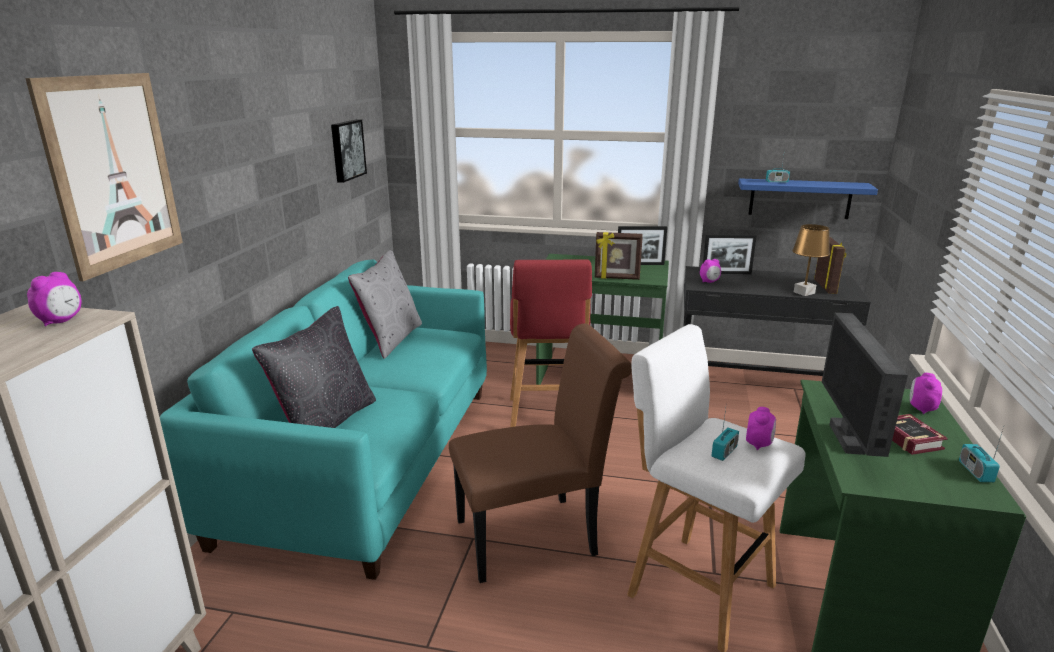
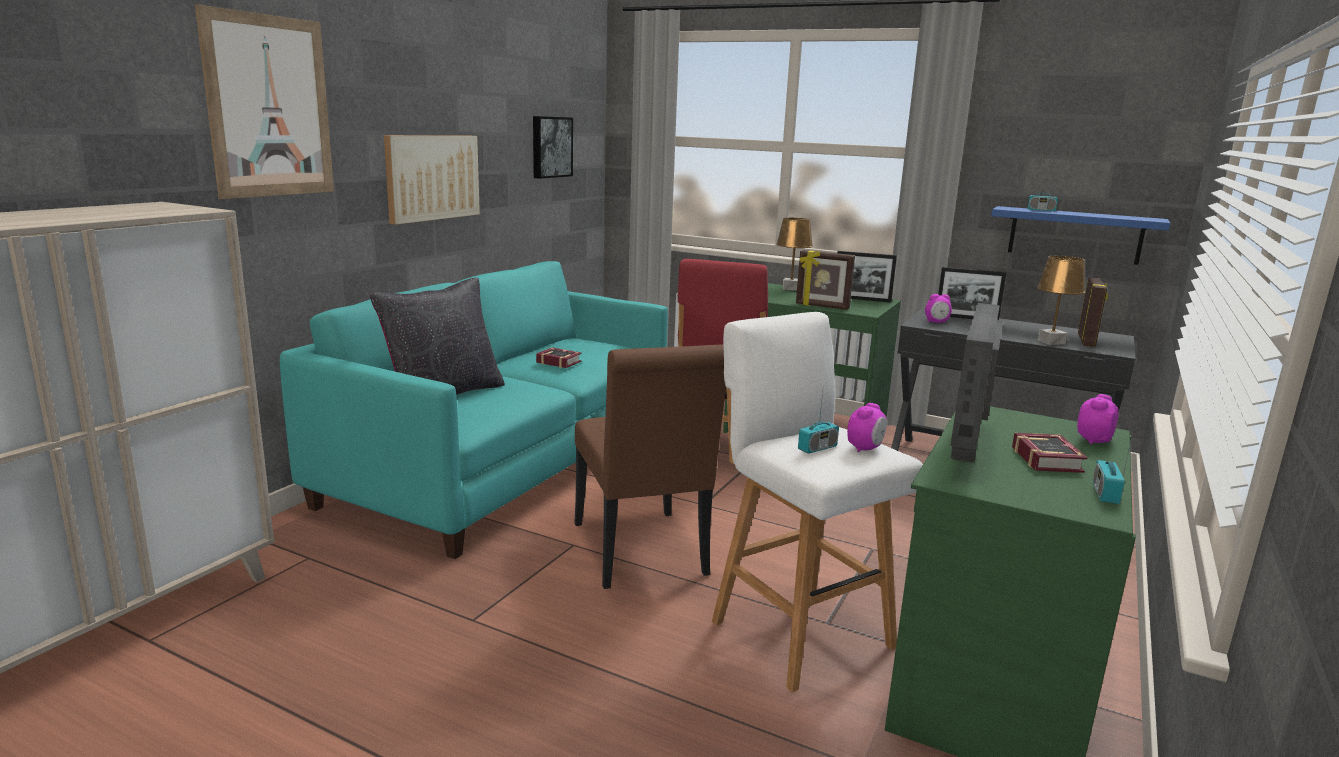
camera: 15 degrees right, 5 degrees down
alarm clock [27,272,81,326] -> none
grey pillow [348,250,422,359] -> none
brown chair [449,323,632,583] -> brown chair turned 75 degrees clockwise [574,344,726,589]
none -> picture [384,135,480,225]
none -> book [536,348,582,368]
none -> brown table lamp [777,218,813,291]

